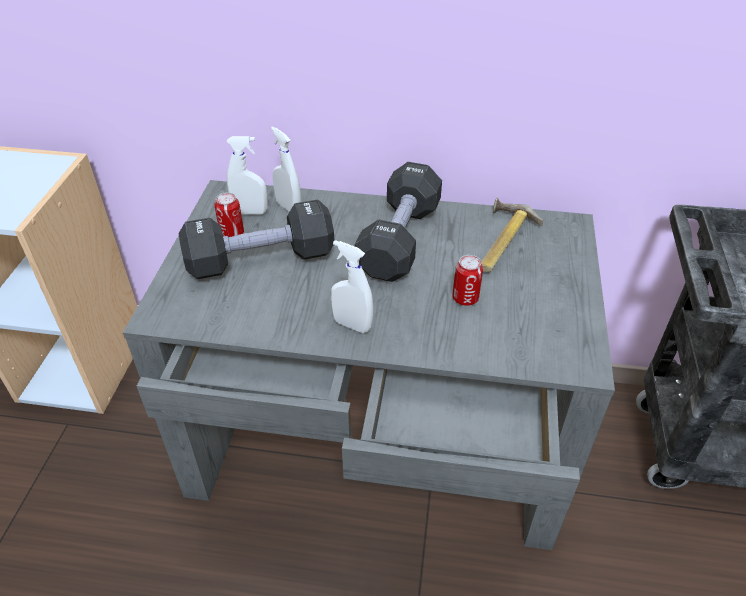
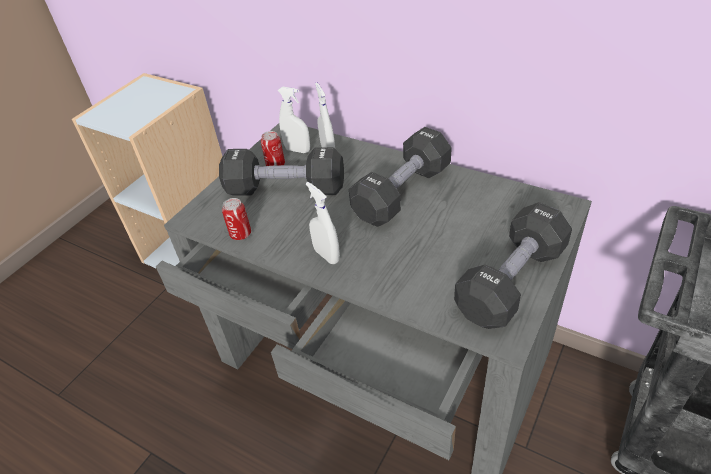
camera: 25 degrees right, 0 degrees up
can [452,255,483,306] -> can moved to [222,198,251,240]
hammer [481,198,543,272] -> none
none -> black dumbbell [454,202,572,329]

